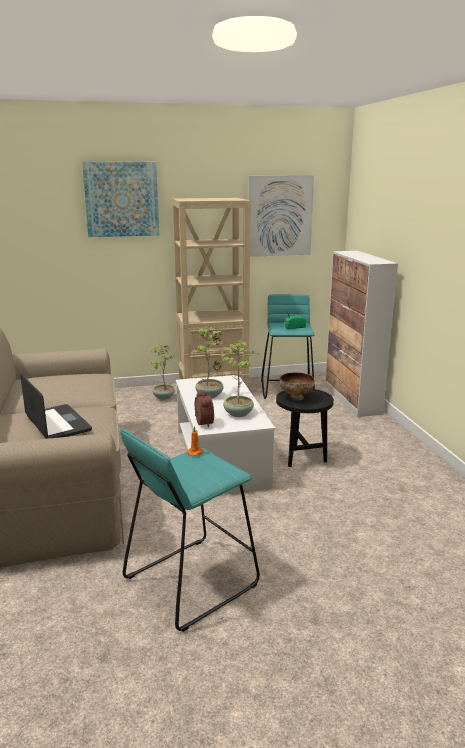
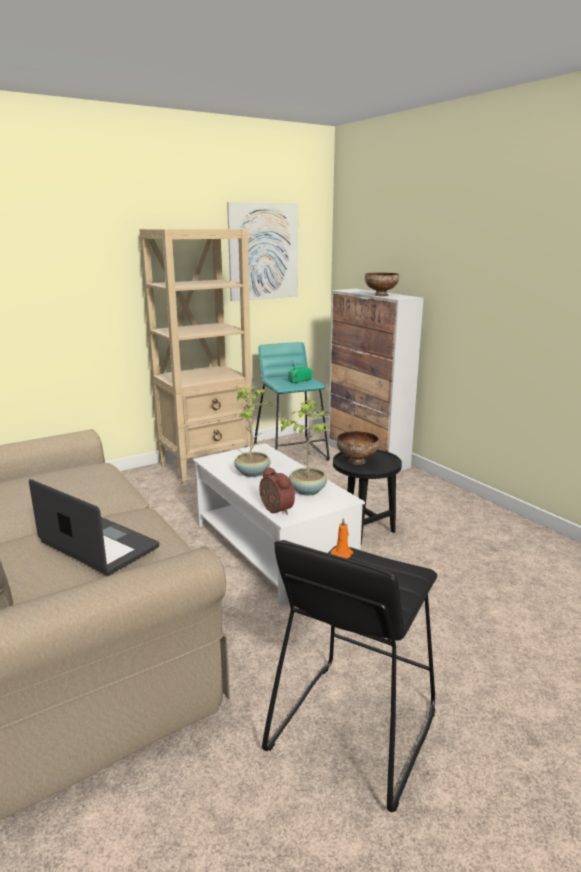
camera: 20 degrees left, 0 degrees up
picture [82,162,159,237] -> none
turquoise stool [120,429,260,632] -> black stool [262,540,437,812]
potted plant [152,345,175,400] -> none
none -> bowl [365,272,399,296]

